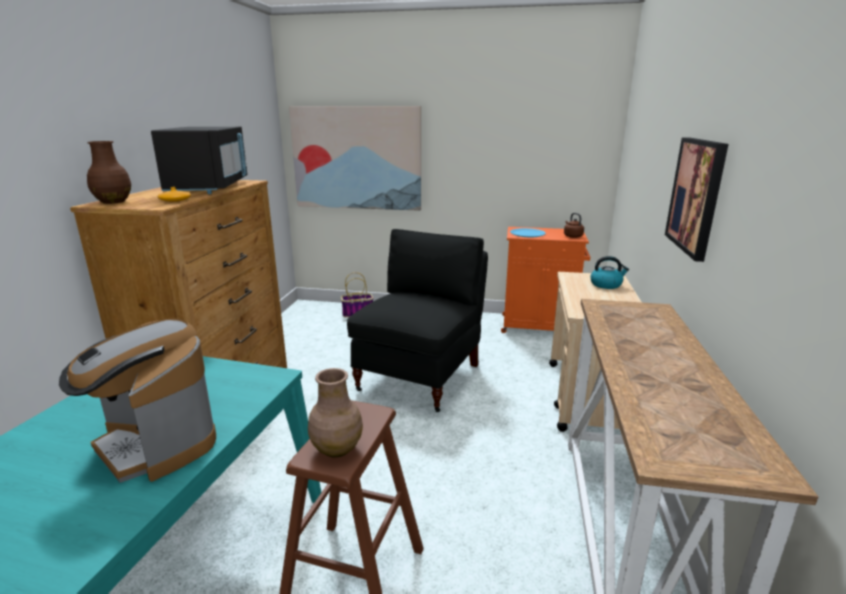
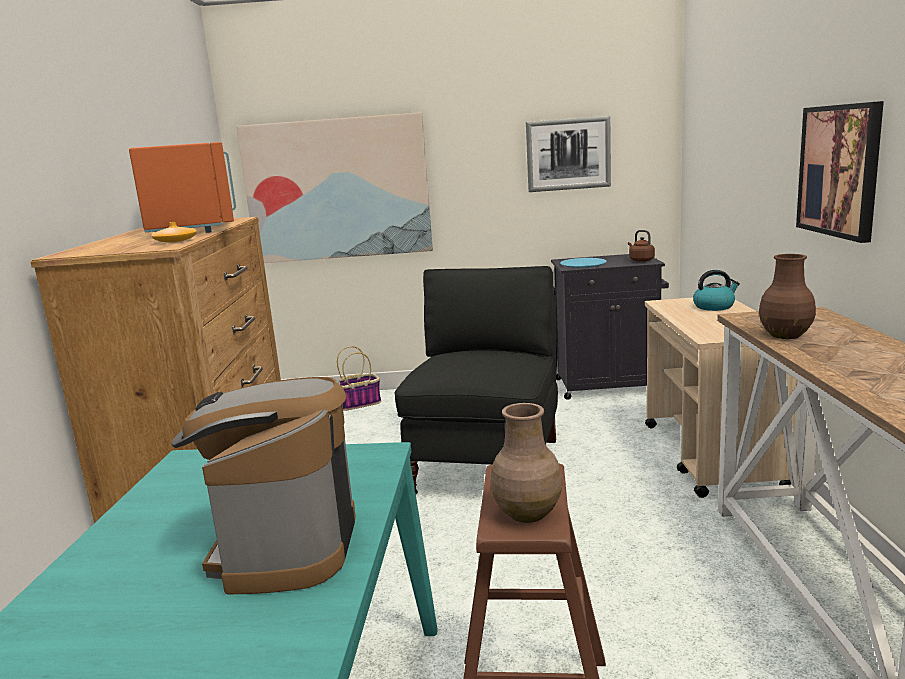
camera: 10 degrees left, 5 degrees down
coffee machine [59,319,216,483] -> coffee machine turned 60 degrees clockwise [172,377,356,594]
brown vase [87,141,131,204] -> brown vase moved to [759,254,816,339]
black microwave [151,126,247,194] -> orange microwave [129,142,236,233]
orange cabinet [501,227,590,333] -> black cabinet [551,254,669,400]
none -> picture [526,116,611,192]

